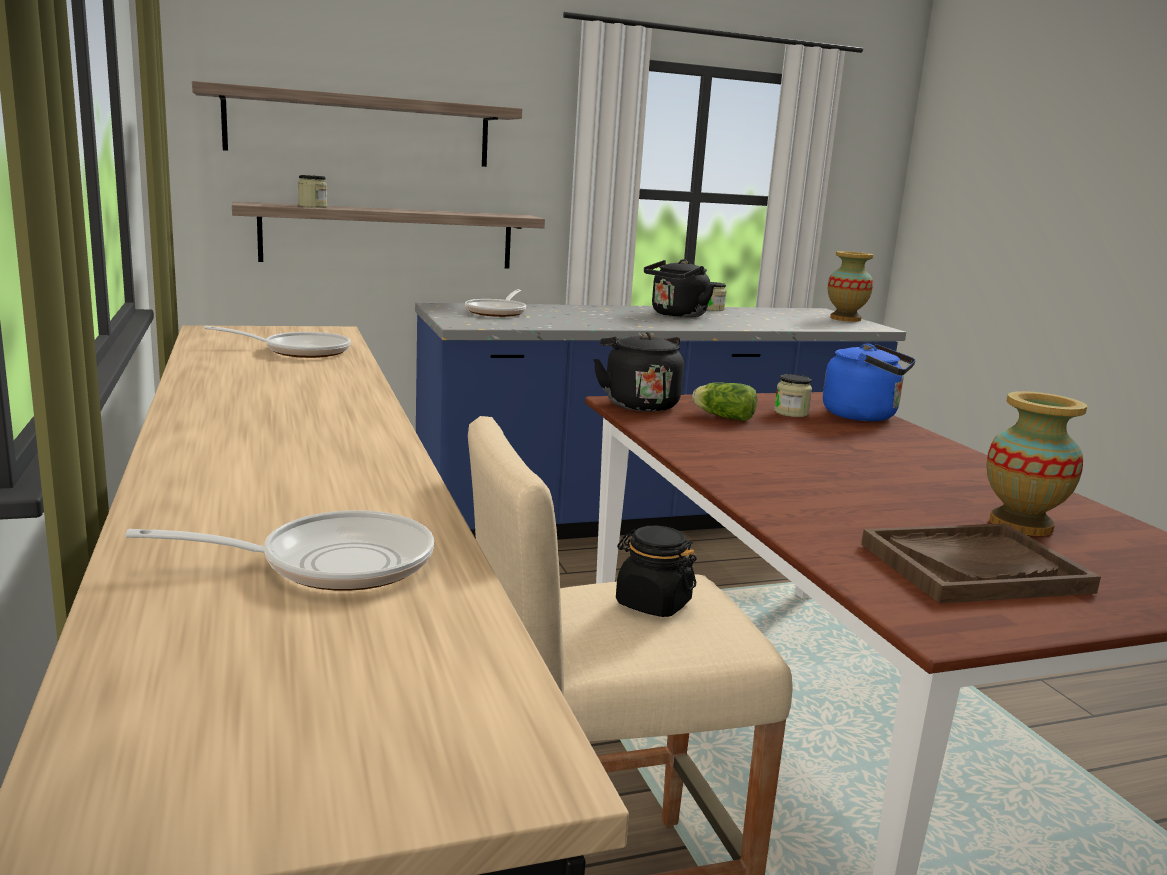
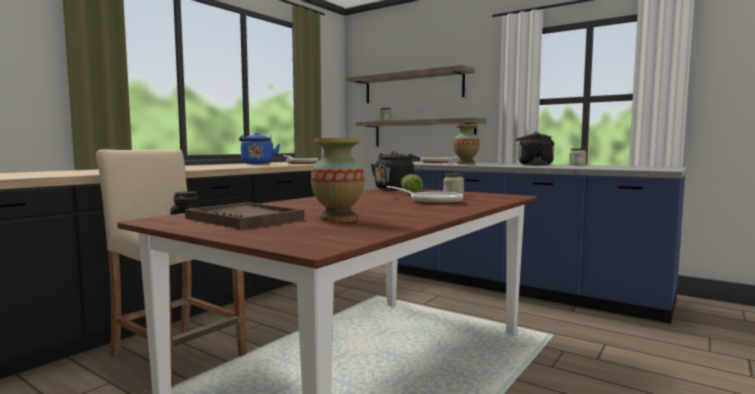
camera: 55 degrees right, 10 degrees down
frying pan [125,510,434,591] -> frying pan moved to [387,186,463,205]
blue kettle [823,344,916,421] -> blue kettle moved to [239,133,280,164]
vase [828,251,874,322] -> vase moved to [453,124,480,164]

